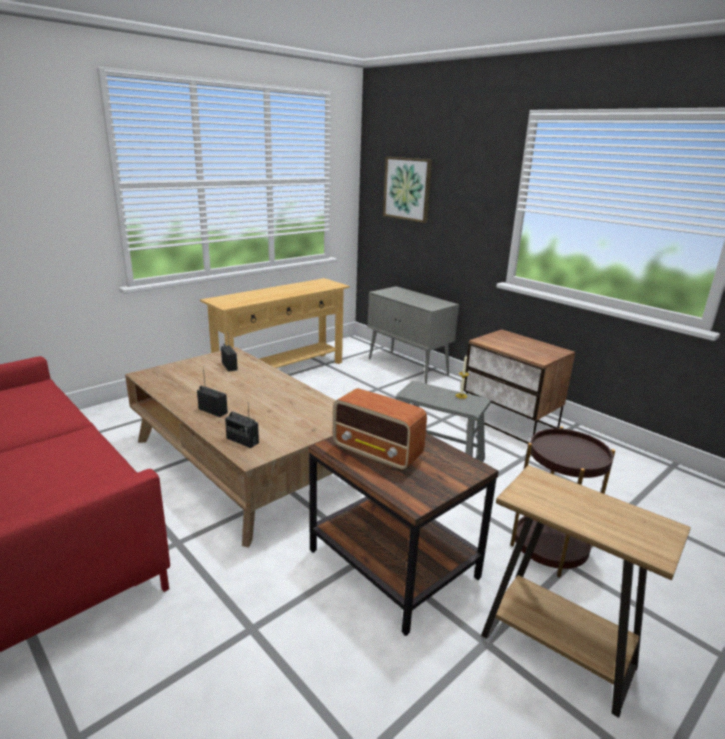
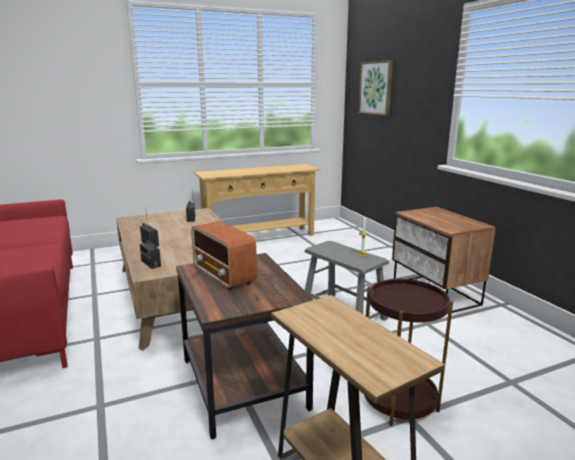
camera: 20 degrees right, 5 degrees down
grey cabinet [368,286,459,383] -> none

